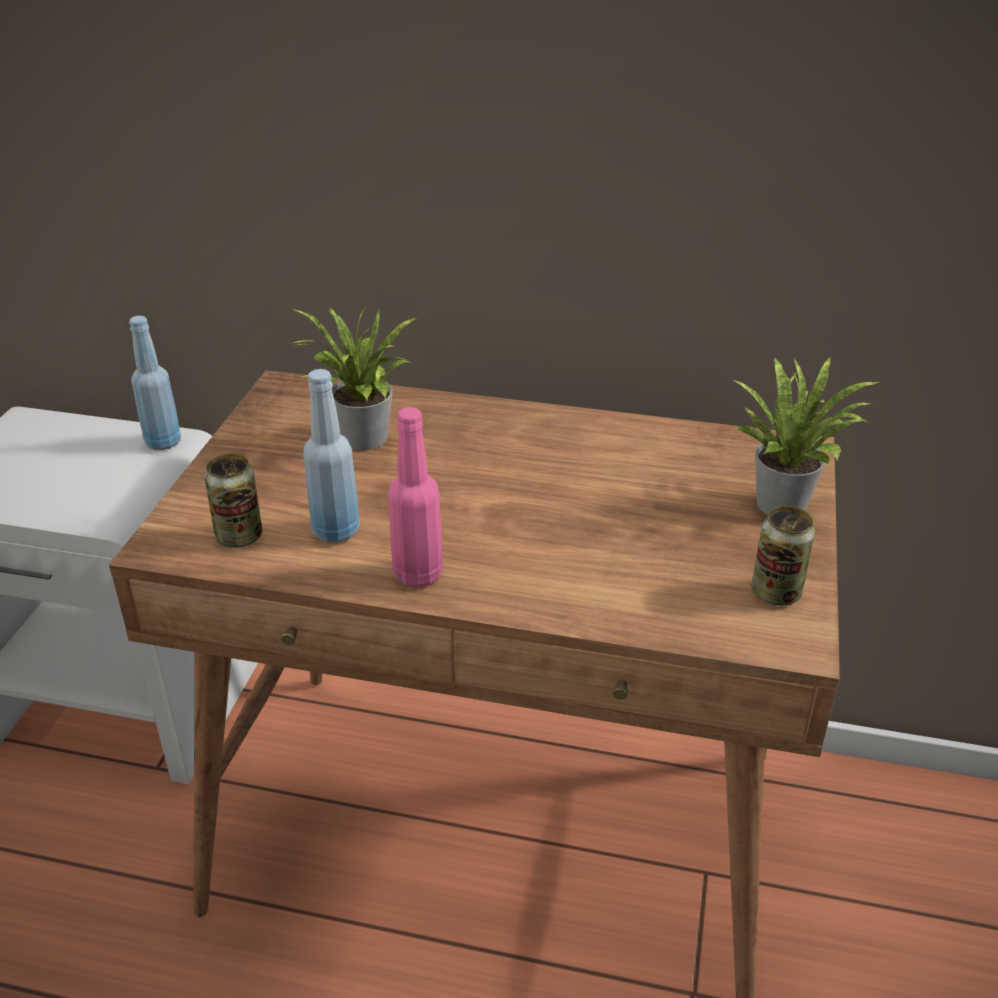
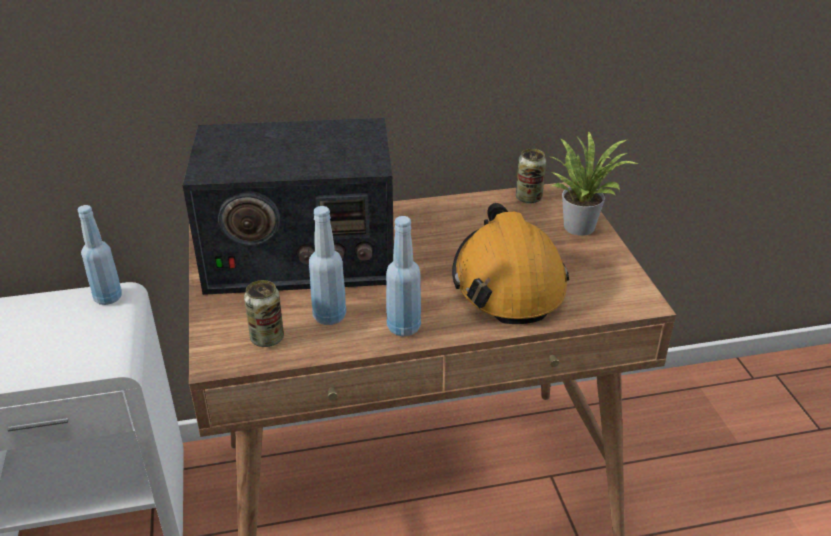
camera: 25 degrees left, 0 degrees up
potted plant [291,308,416,450] -> radio [182,118,394,295]
pink bottle [388,407,443,587] -> blue bottle [386,216,421,336]
can [751,506,815,605] -> can moved to [516,149,546,203]
none -> orange hard hat [452,203,569,324]

